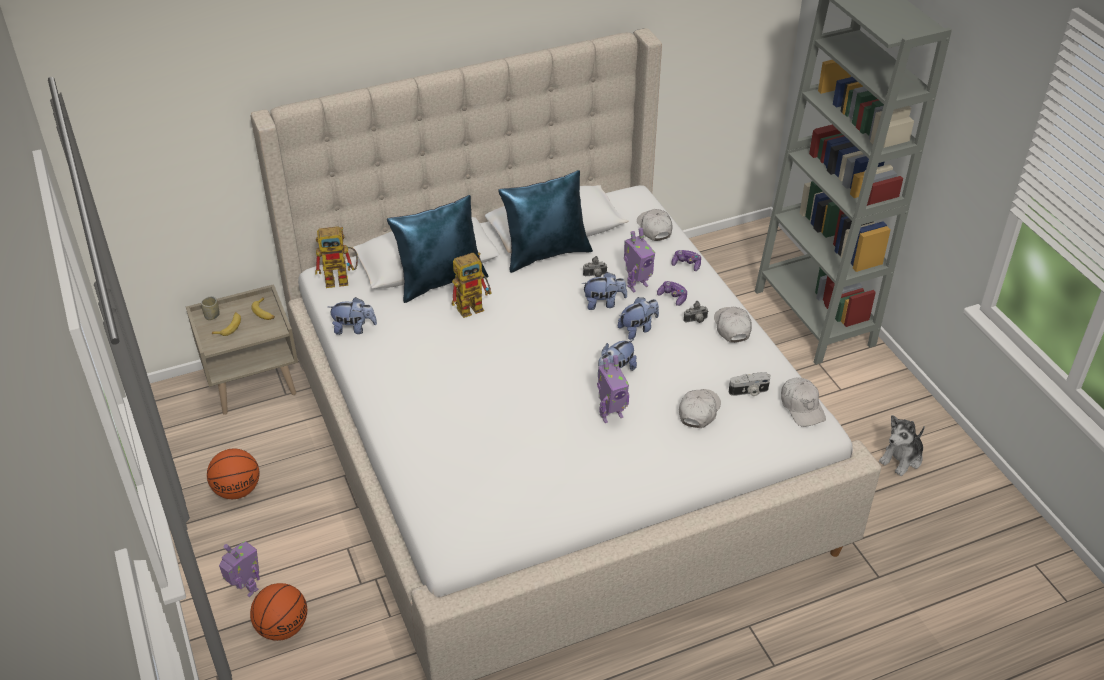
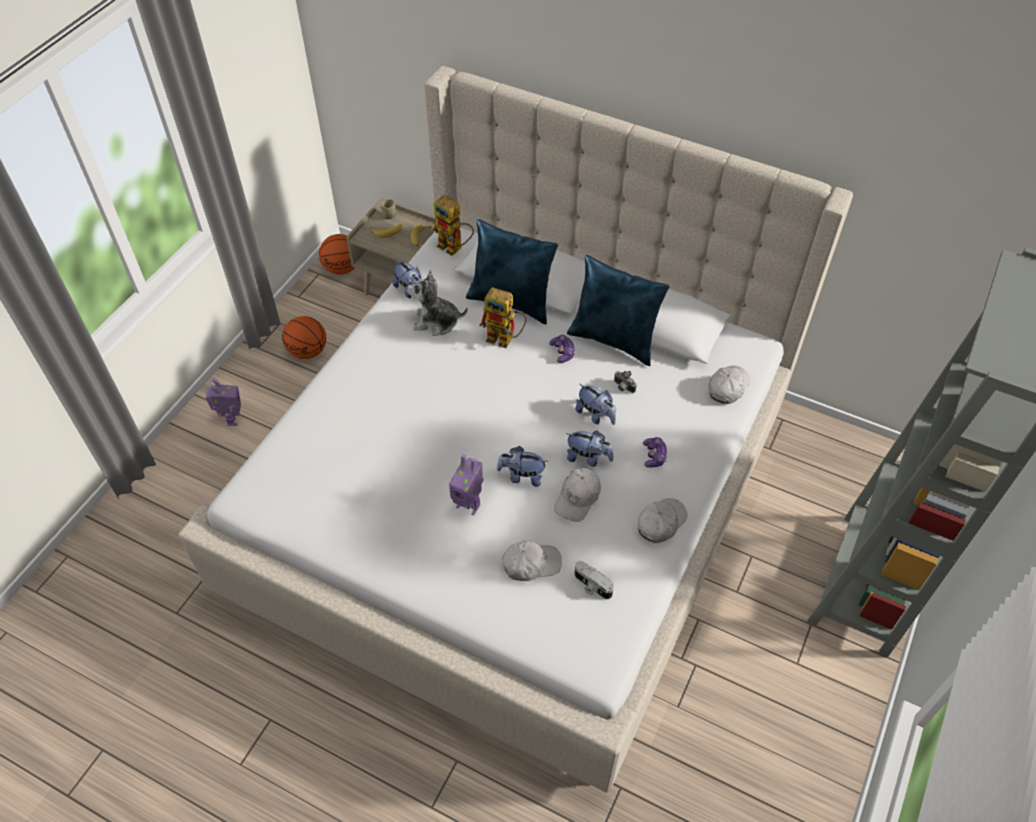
camera: 50 degrees right, 10 degrees up
basketball [250,583,307,641] -> basketball moved to [319,234,355,275]
toy robot [624,228,655,293] -> none
game controller [672,250,701,271] -> game controller moved to [549,335,576,363]
camera [684,301,709,323] -> none
white cap [781,377,826,427] -> white cap moved to [554,468,601,522]
plush toy [879,415,925,476] -> plush toy moved to [407,270,468,336]

